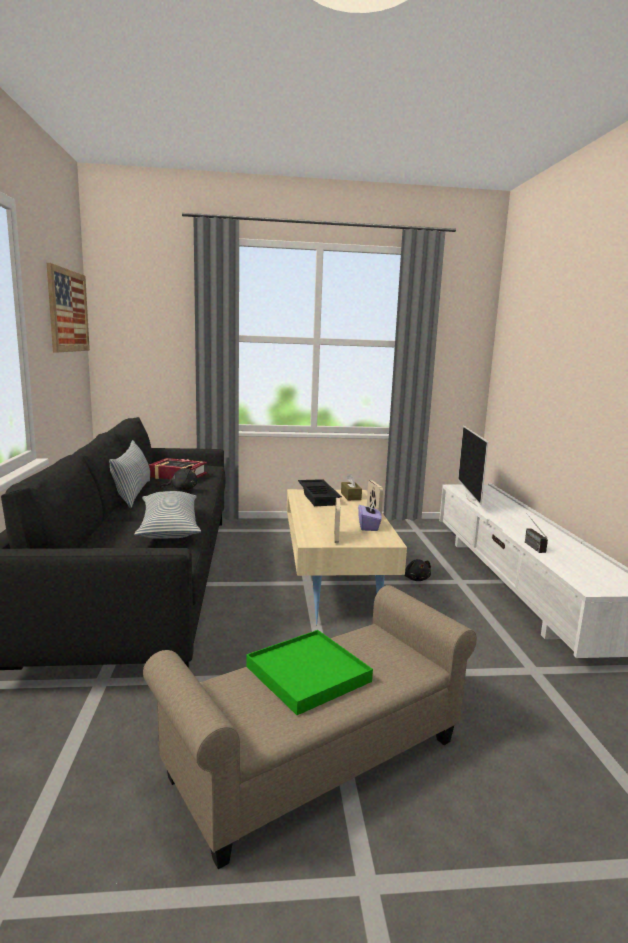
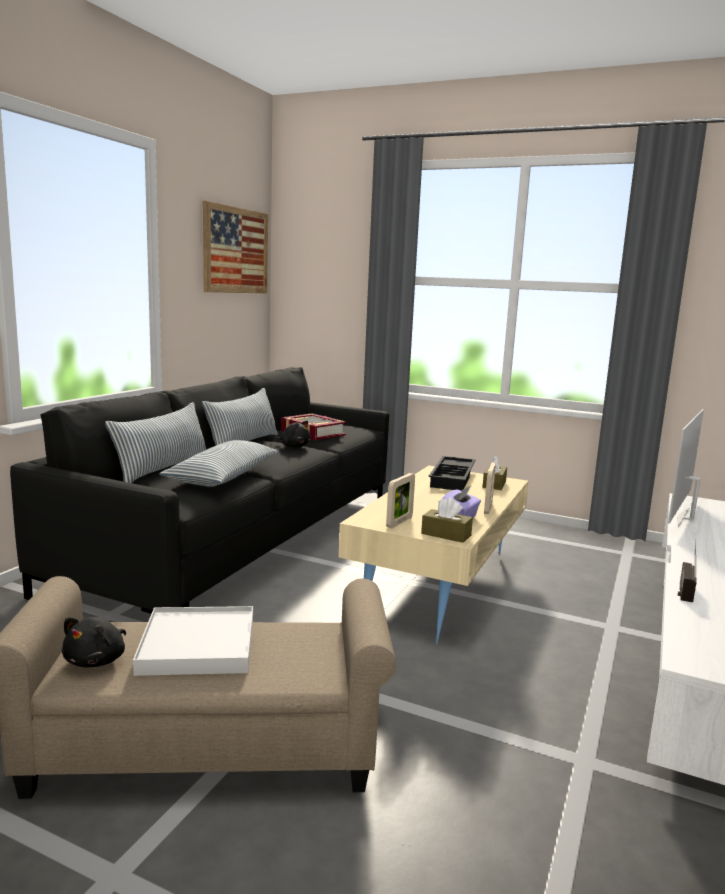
camera: 30 degrees right, 0 degrees up
green tray [246,630,373,715] -> white tray [133,606,253,676]
black plush toy [404,559,431,581] -> black plush toy moved to [62,617,126,667]
none -> pillow [105,402,207,483]
none -> brown tissue box [421,497,473,543]

